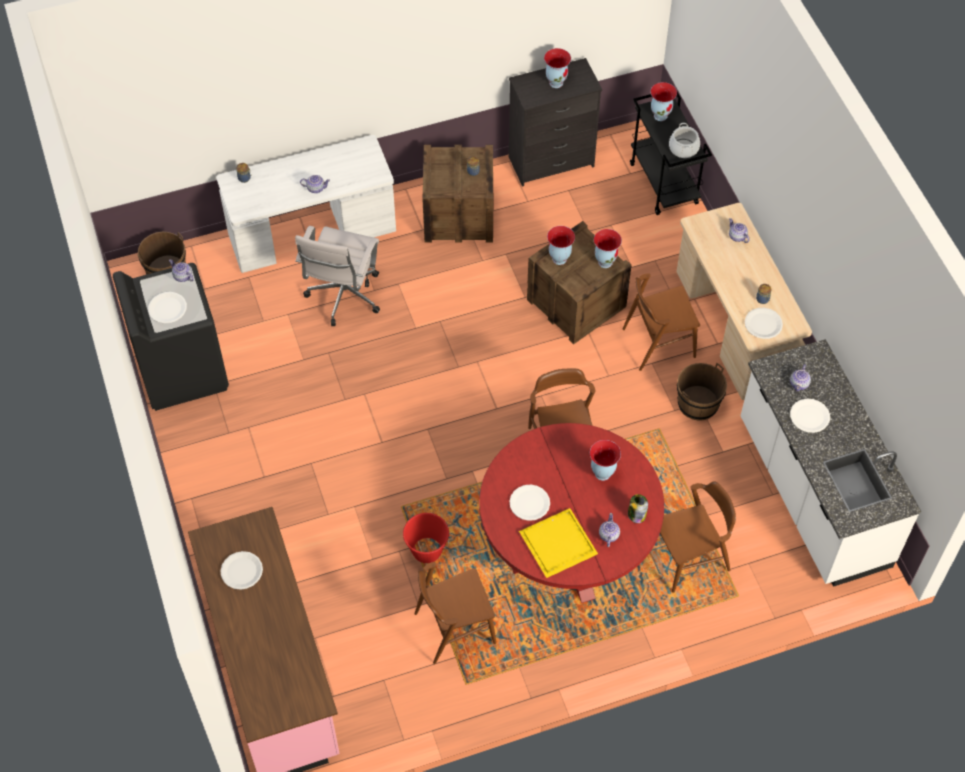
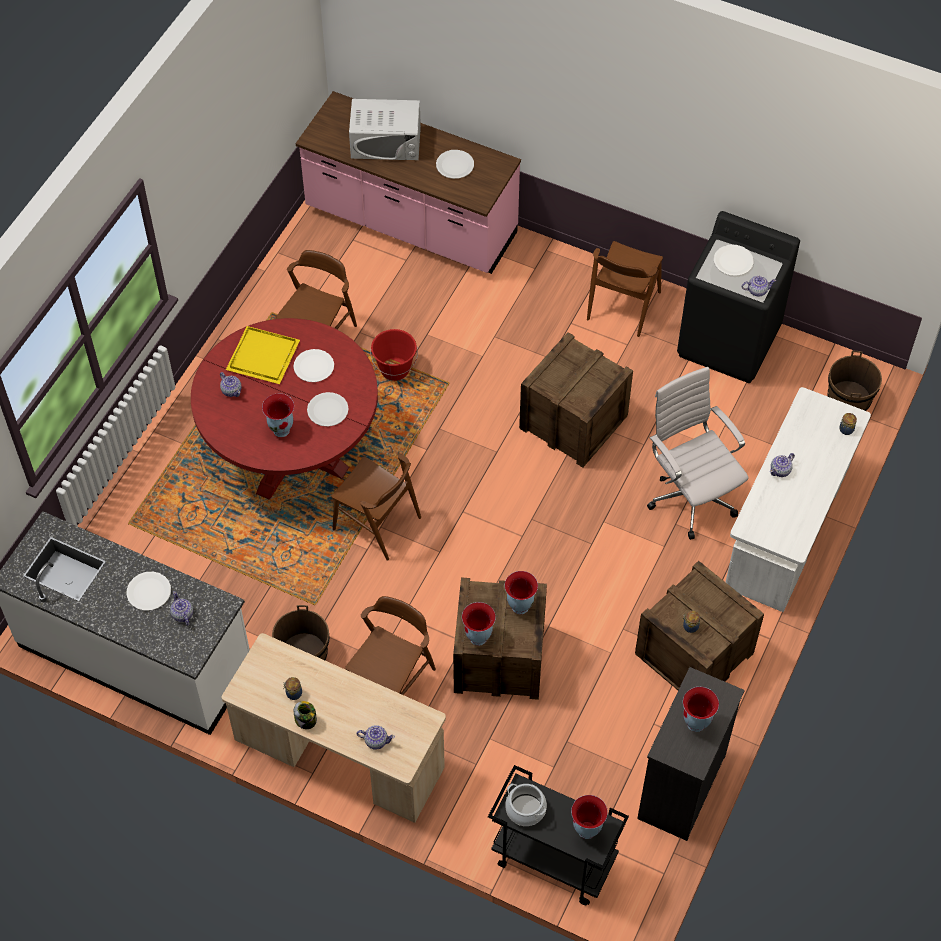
camera: 135 degrees right, 0 degrees up
jar [628,494,648,523] -> jar moved to [294,701,317,729]
brown chair [660,481,736,593] -> brown chair moved to [587,241,663,337]
white plate [745,308,783,339] -> white plate moved to [307,392,349,427]
none -> white microwave [349,99,421,160]
none -> crate [519,332,633,468]

